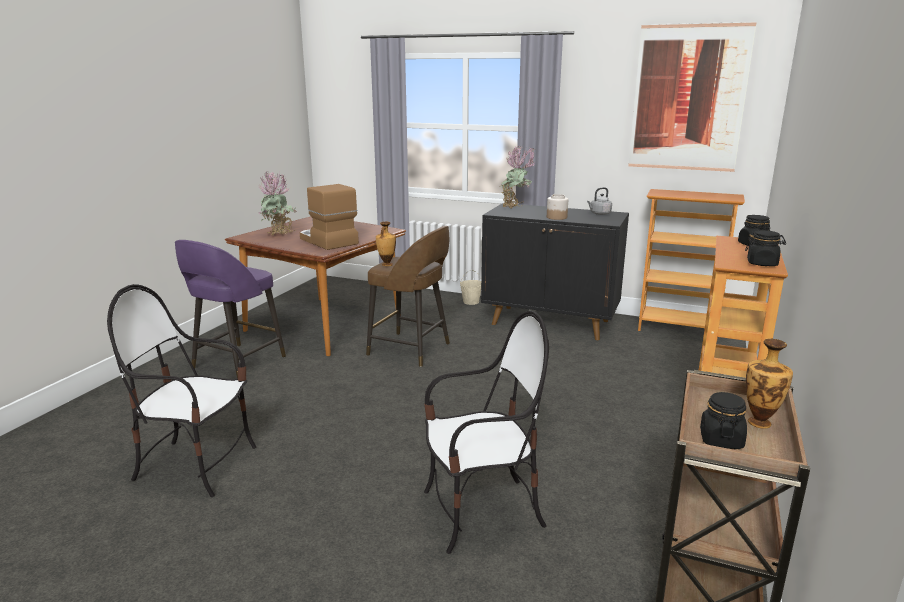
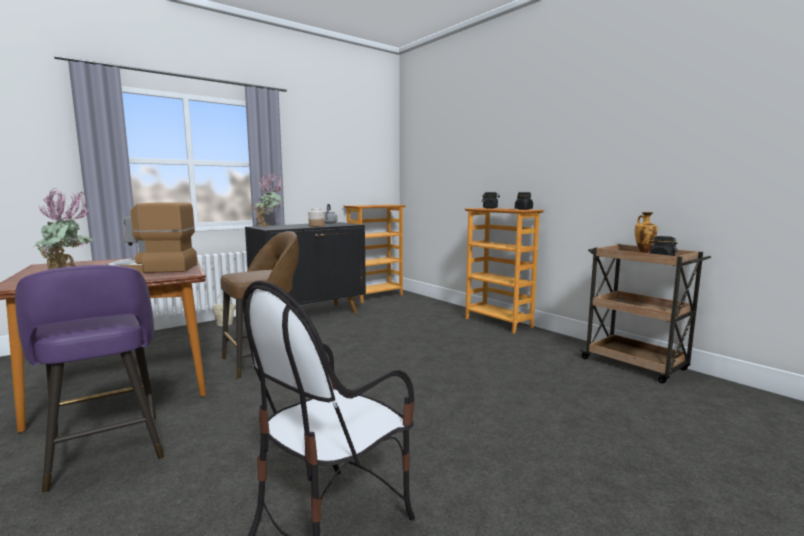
camera: 60 degrees left, 10 degrees down
vase [376,222,396,266] -> none
chair [424,311,549,554] -> none
picture [628,22,757,172] -> none

